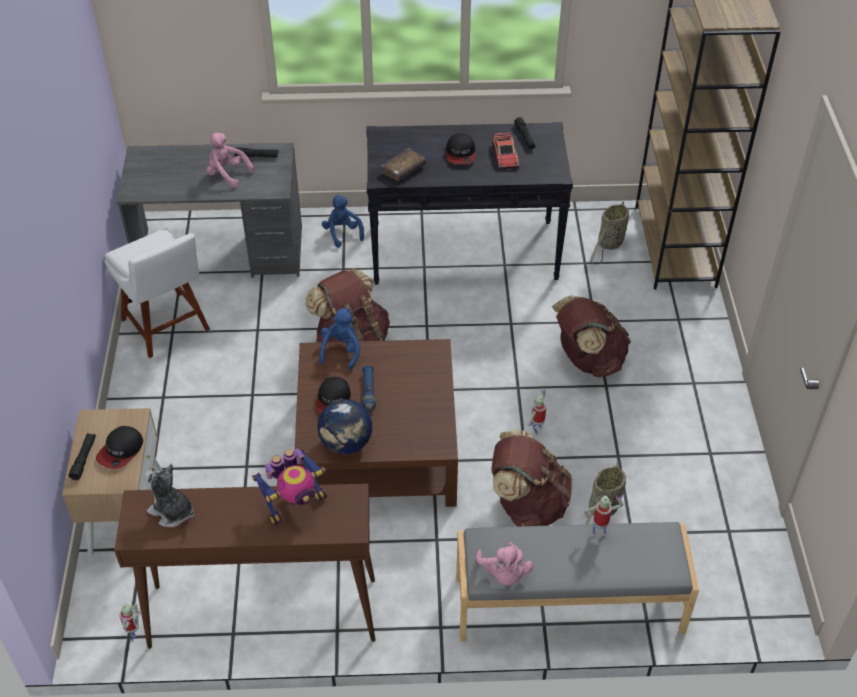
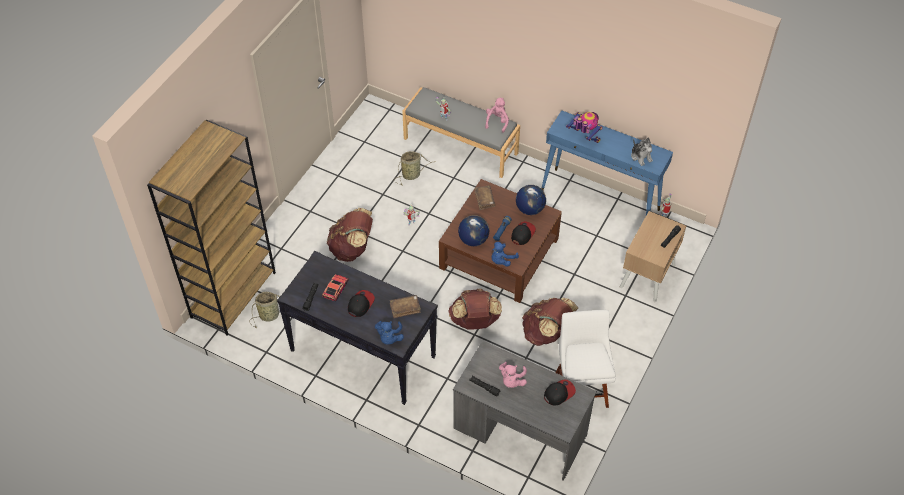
camera: 150 degrees left, 5 degrees up
cap [96,426,143,469] -> cap moved to [544,379,576,405]
brown console table [114,484,375,649] -> blue console table [541,110,673,215]
pink plush toy [206,132,254,187] -> pink plush toy turned 45 degrees clockwise [499,362,527,388]
toy robot [252,448,327,525] -> toy robot turned 45 degrees clockwise [566,112,603,143]
blue plush toy [322,195,364,248] -> blue plush toy moved to [375,321,404,344]
brown backpack [491,430,572,526] -> brown backpack moved to [522,298,578,346]
none -> globe [458,215,489,246]
none -> brown book [475,185,495,210]

